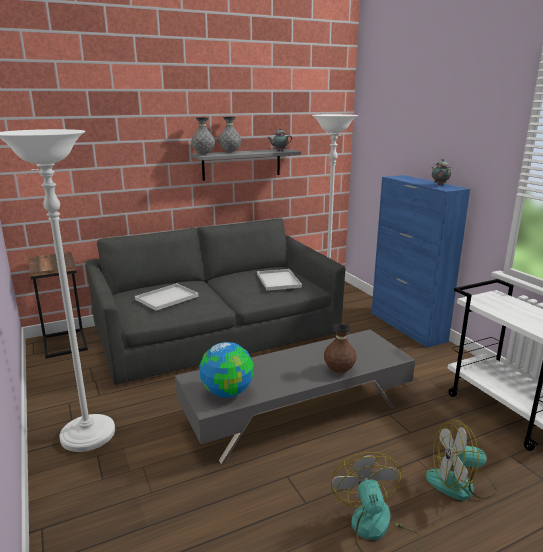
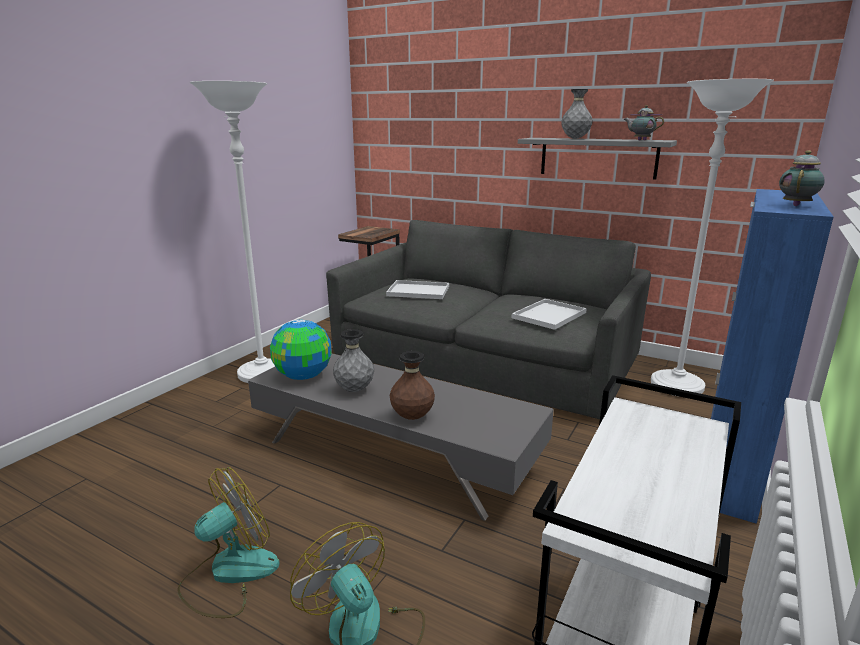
camera: 55 degrees right, 0 degrees up
grey vase [191,117,215,154] -> grey vase moved to [333,329,374,392]

